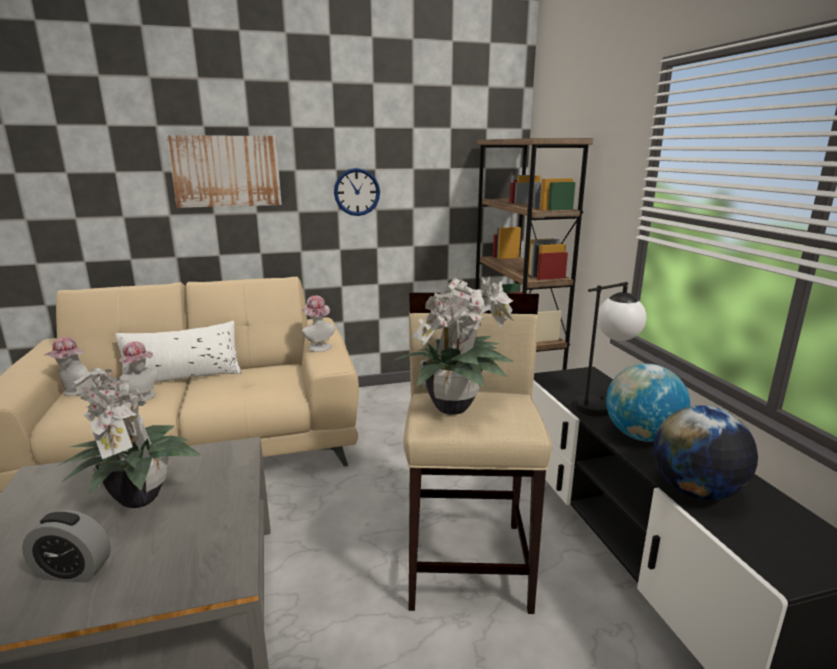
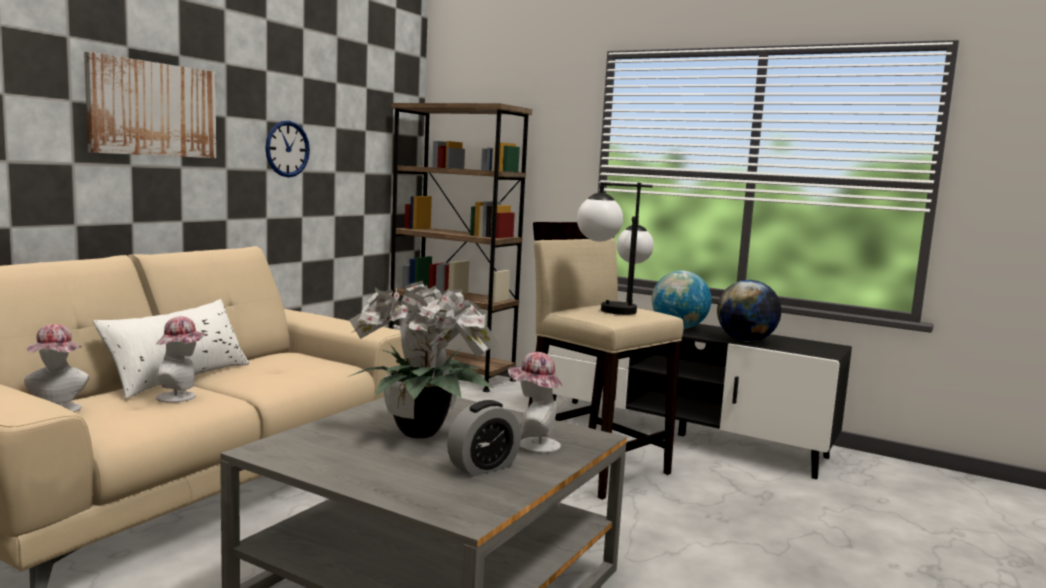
camera: 45 degrees left, 10 degrees down
hat [302,295,335,352] -> hat moved to [508,352,563,453]
potted plant [395,275,514,415] -> table lamp [577,182,653,315]

